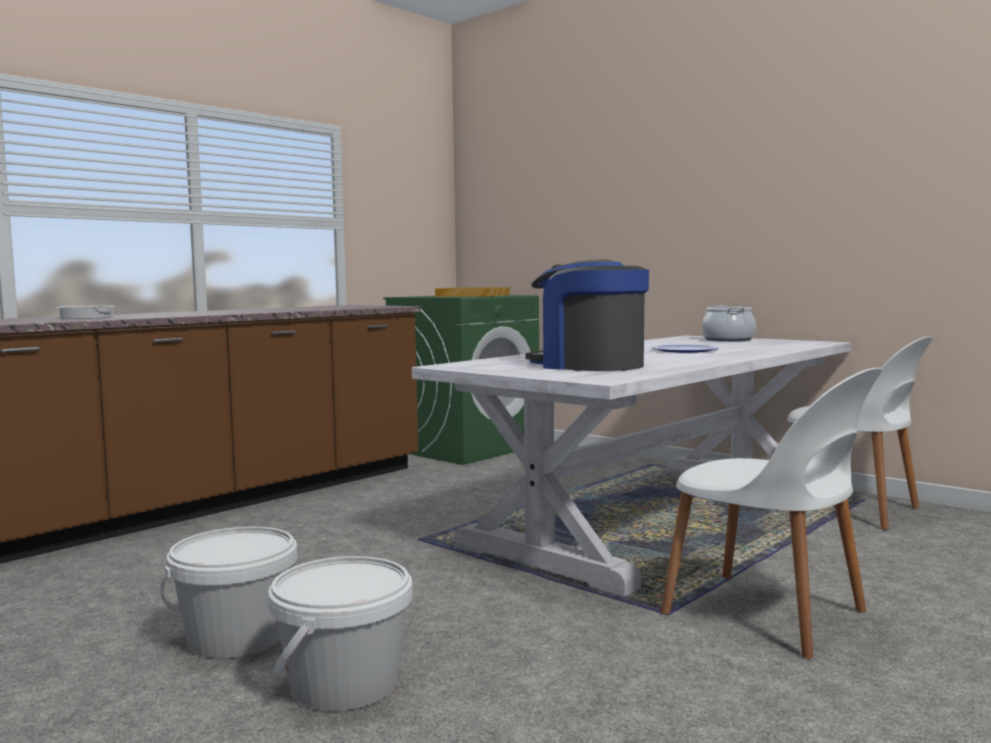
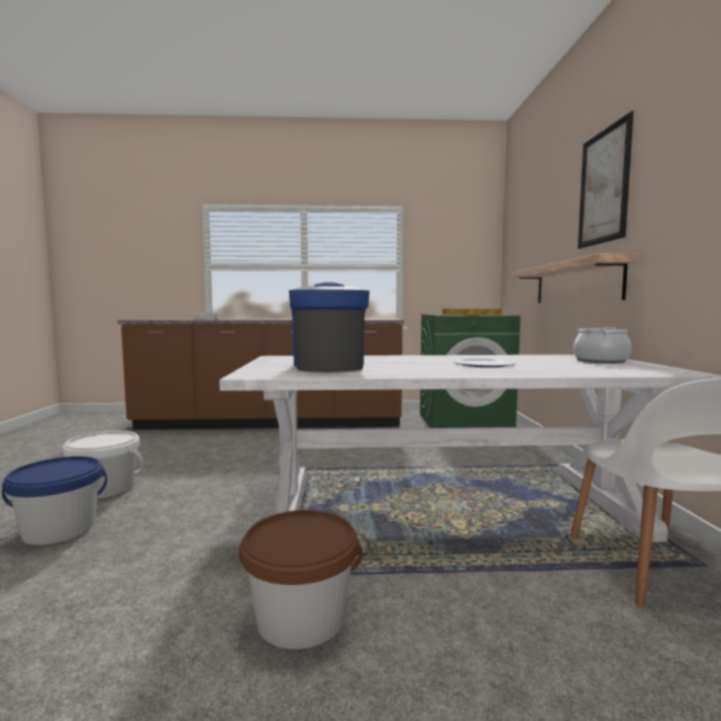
camera: 45 degrees right, 0 degrees up
white bucket [268,556,413,711] -> blue bucket [2,456,107,545]
white chair [661,368,882,659] -> brown bucket [239,510,362,649]
none -> shelf [510,253,639,303]
none -> picture [578,111,634,249]

